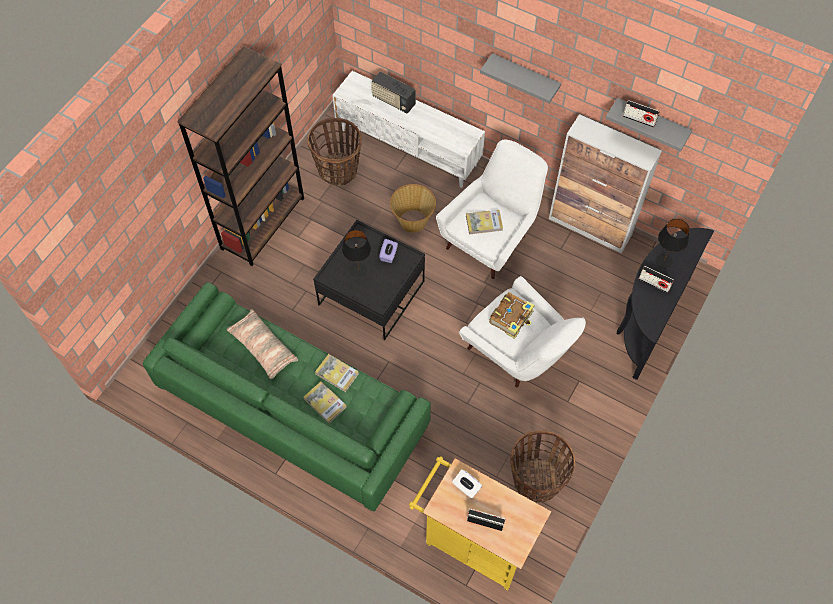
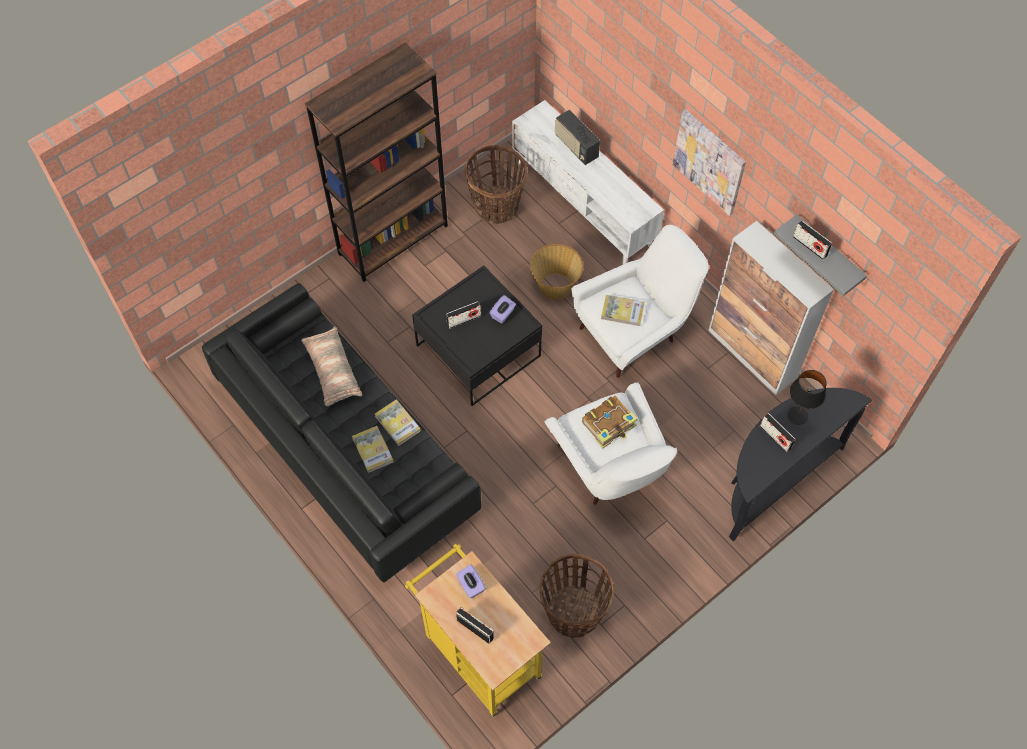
camera: 20 degrees right, 0 degrees up
green sofa [143,282,431,511] -> black sofa [202,283,481,582]
black table lamp [342,230,371,277] -> radio [446,301,481,328]
white tissue box [452,469,482,498] -> purple tissue box [456,564,486,598]
grey shelf [480,53,561,103] -> picture [673,109,746,216]

